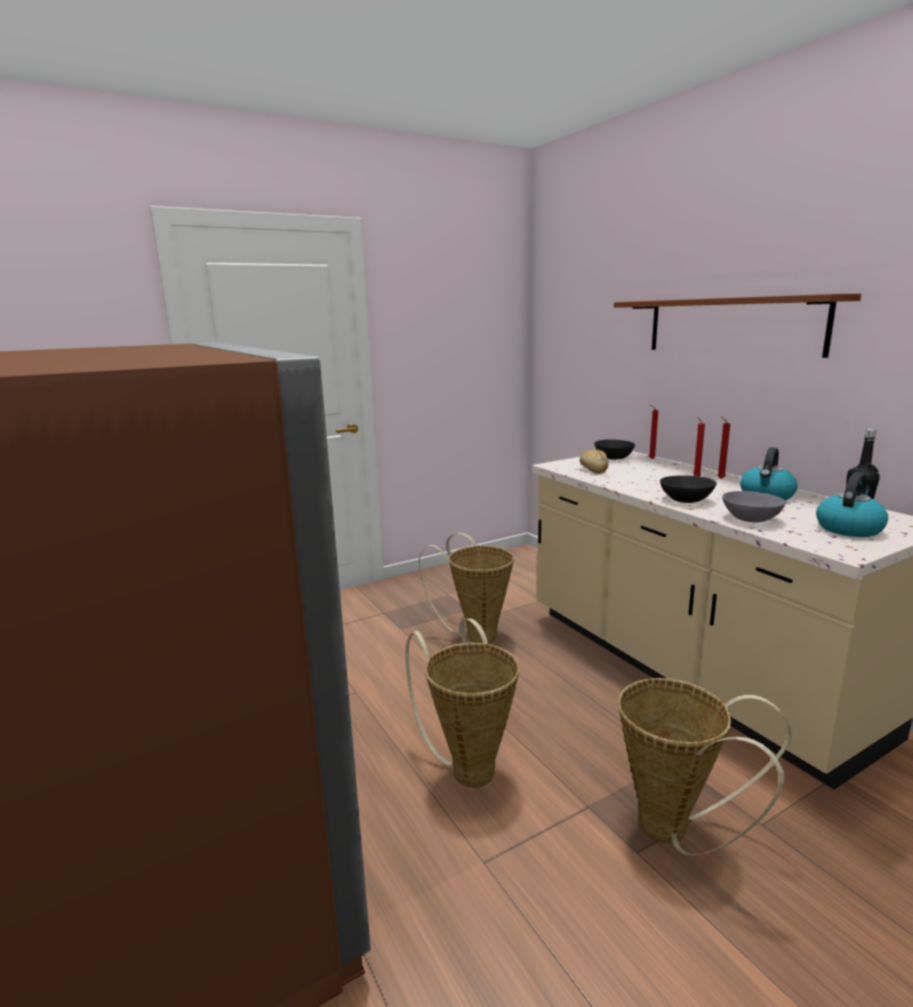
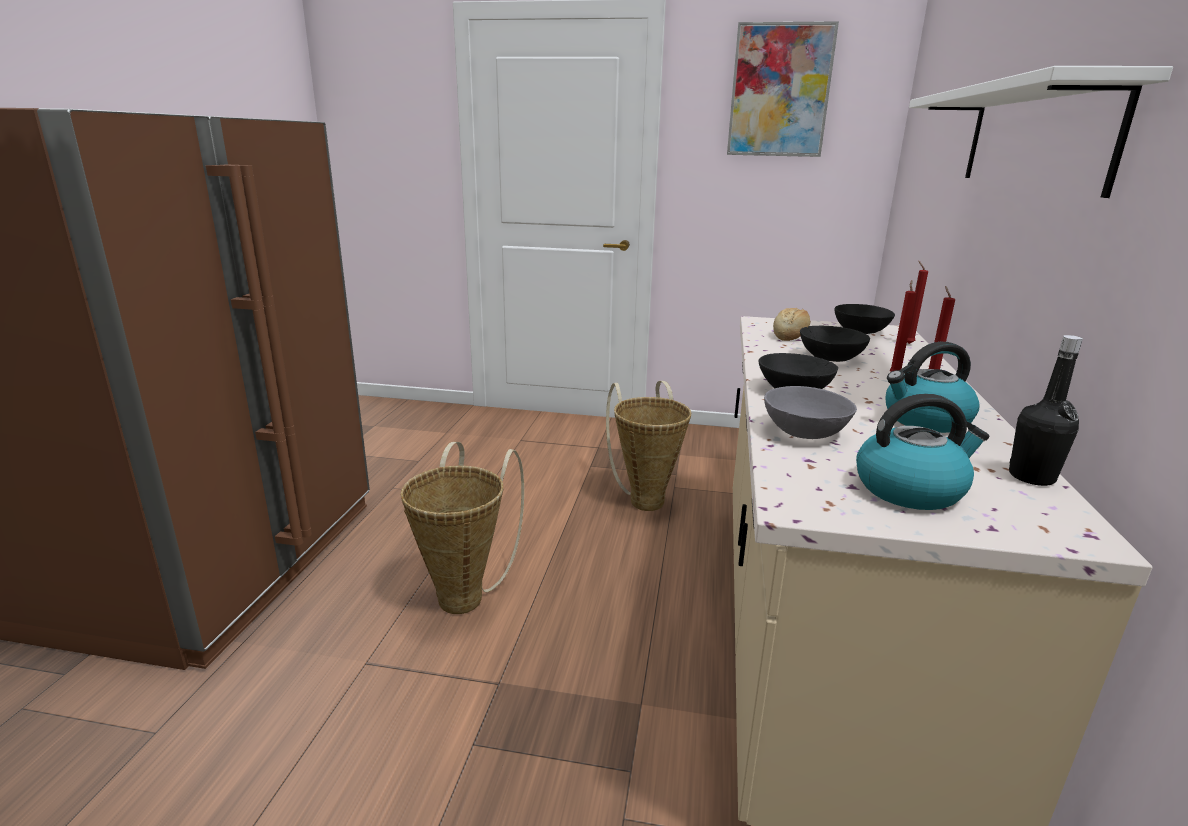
camera: 40 degrees right, 5 degrees up
brown shelf [614,294,861,358] -> white shelf [909,66,1173,198]
basket [618,678,792,856] -> none
none -> picture [727,21,839,157]
none -> black bowl [800,325,870,362]

